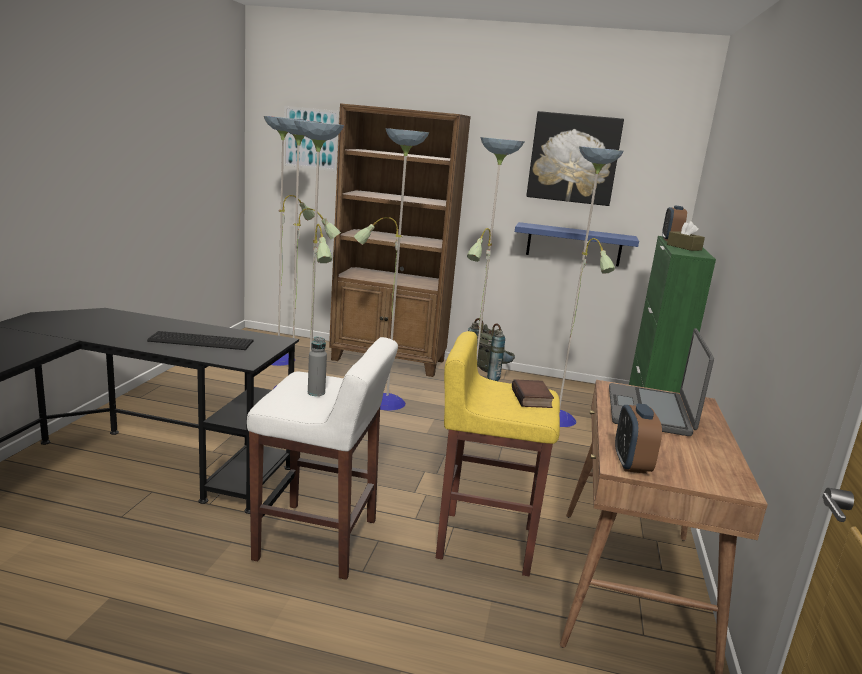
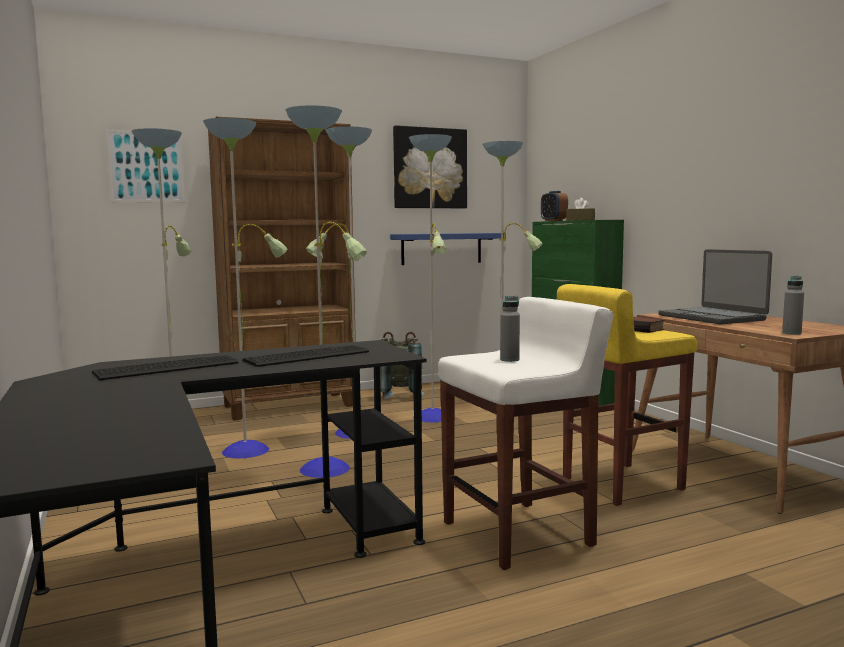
camera: 35 degrees left, 10 degrees down
alarm clock [615,403,662,474] -> grey bottle [782,275,804,335]
none -> keyboard [92,355,239,380]

